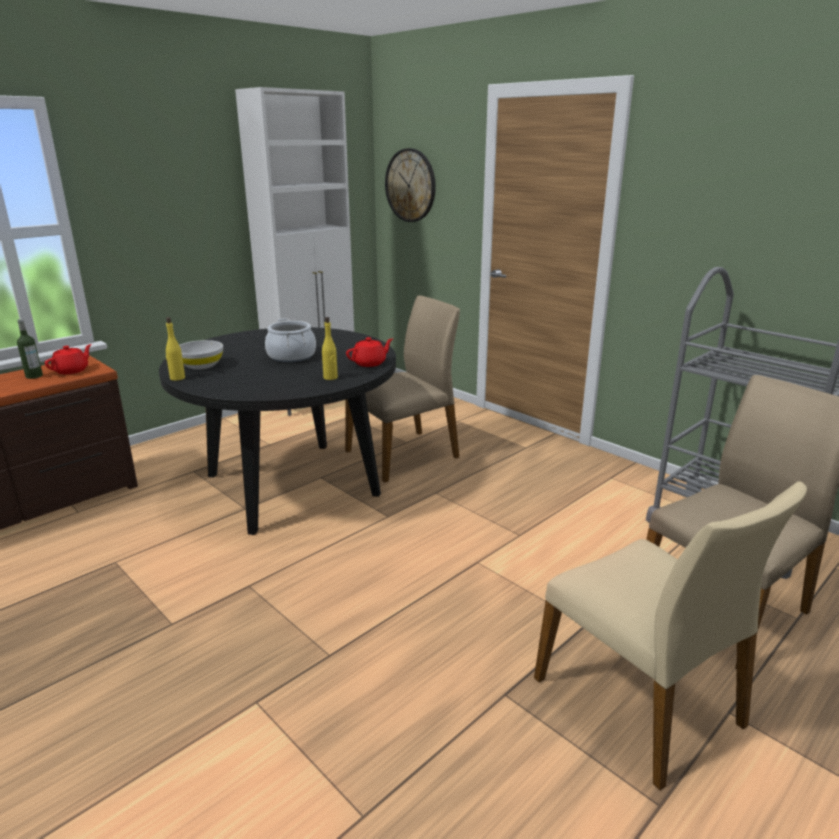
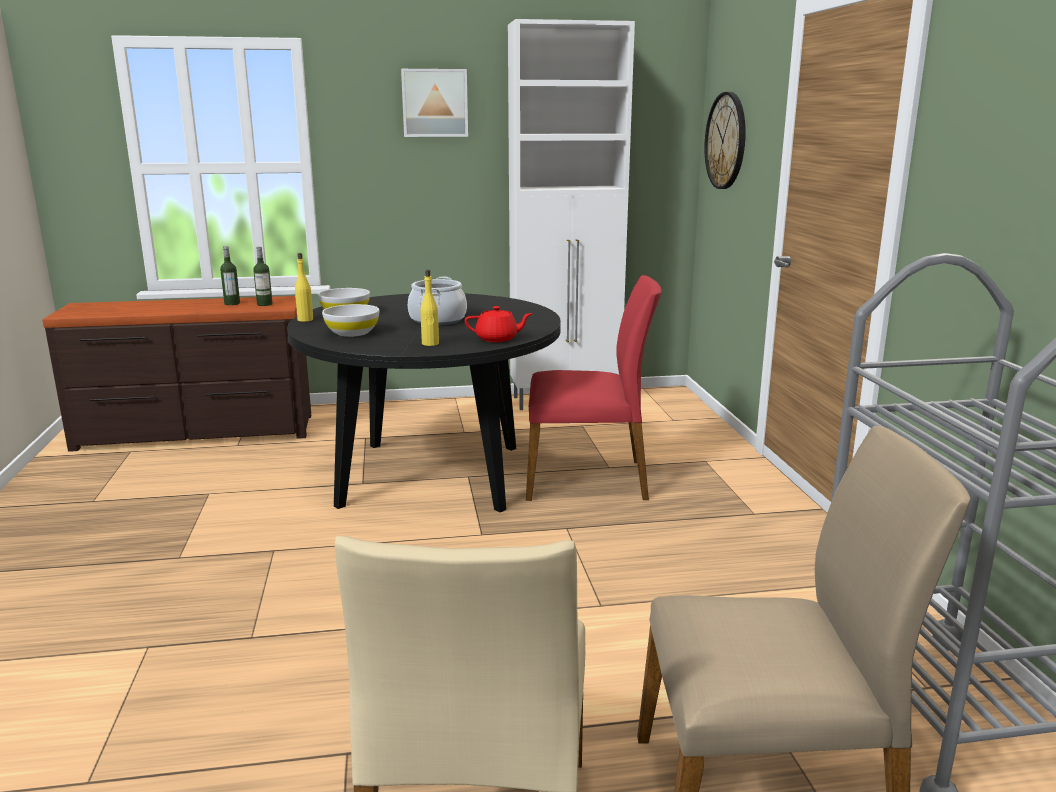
camera: 35 degrees right, 5 degrees down
red teapot [45,344,92,374] -> bottle [253,247,273,306]
beige chair [345,296,460,483] -> red chair [526,275,662,501]
none -> white bowl [322,304,380,337]
none -> picture [401,69,468,137]

